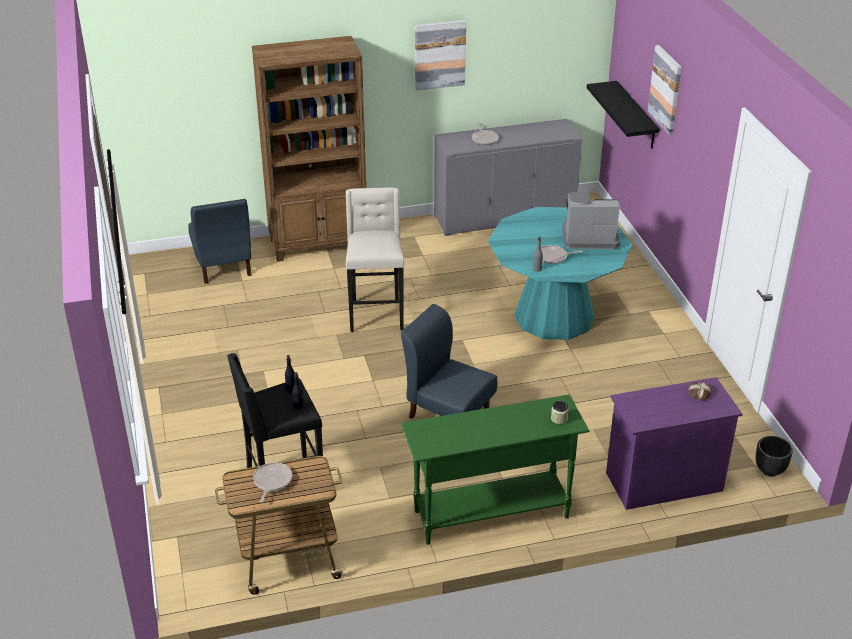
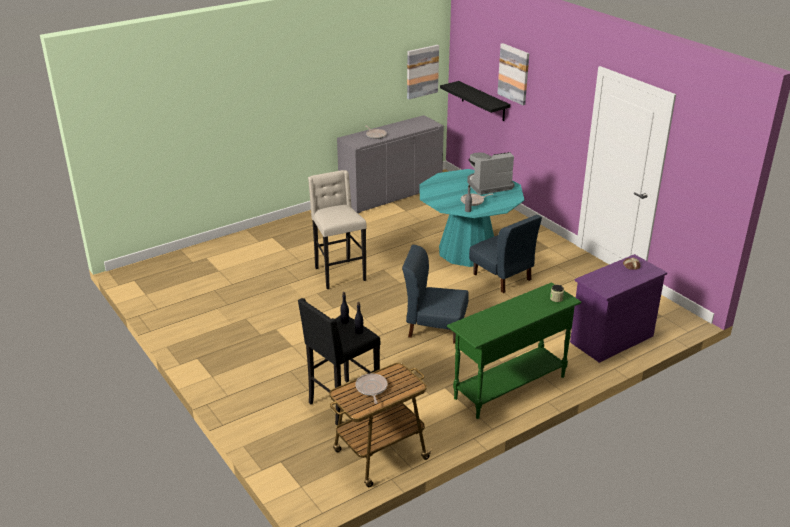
camera: 20 degrees left, 5 degrees down
blue chair [188,199,252,284] -> blue chair moved to [469,215,542,293]
brown bookcase [252,36,366,262] -> none
picture [415,20,466,91] -> picture moved to [407,45,439,99]
black planter [756,436,793,476] -> none

